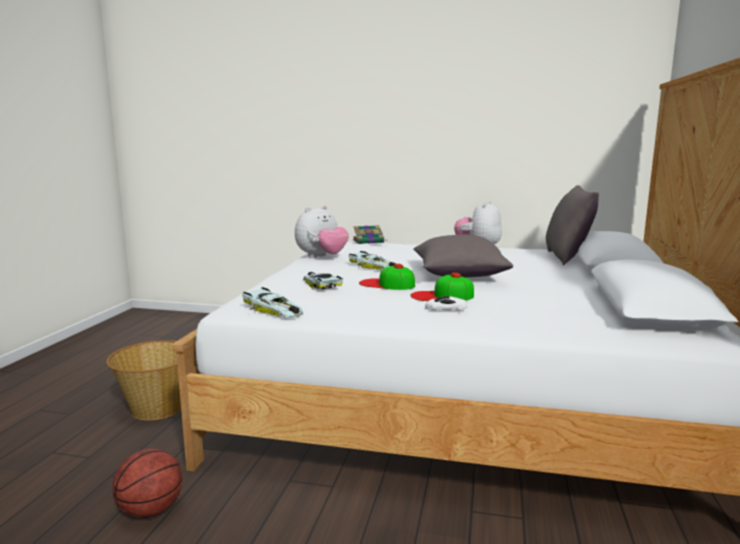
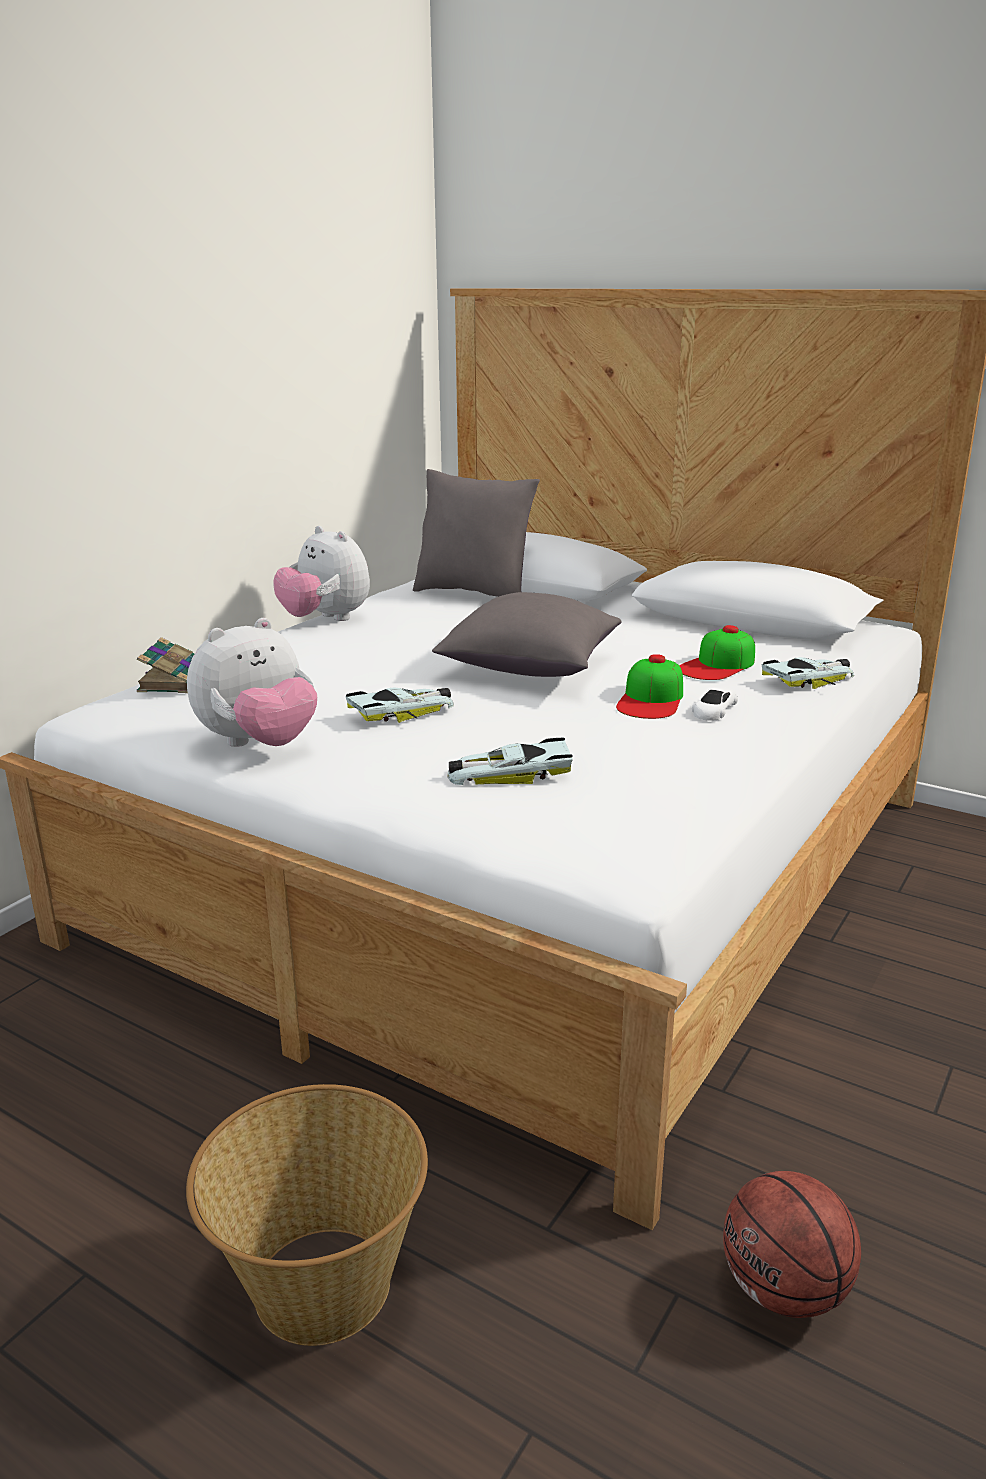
camera: 70 degrees left, 10 degrees up
toy car [242,287,303,318] -> toy car moved to [761,657,854,689]
plush toy [295,205,349,258] -> plush toy turned 75 degrees clockwise [187,618,317,747]
cap [359,264,415,290] -> cap moved to [679,625,755,680]

